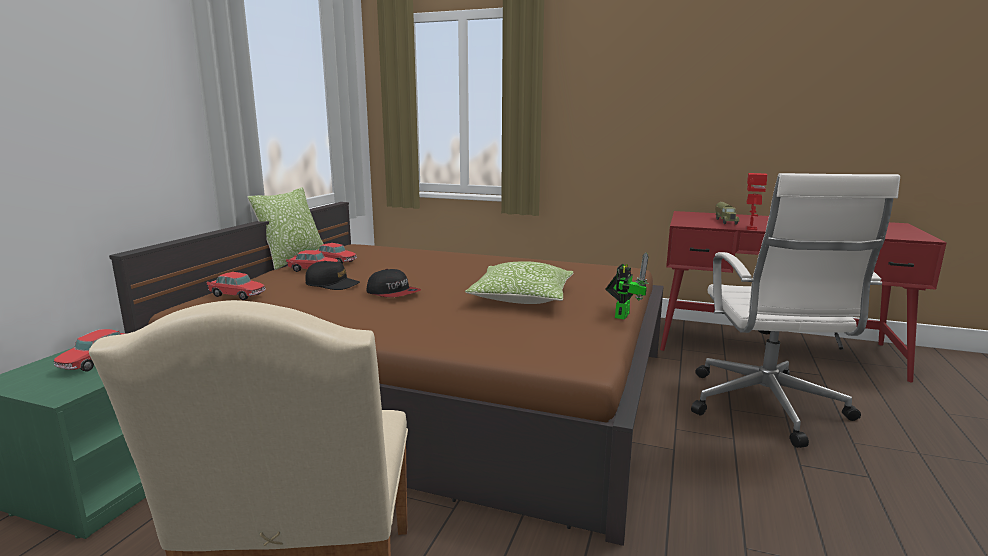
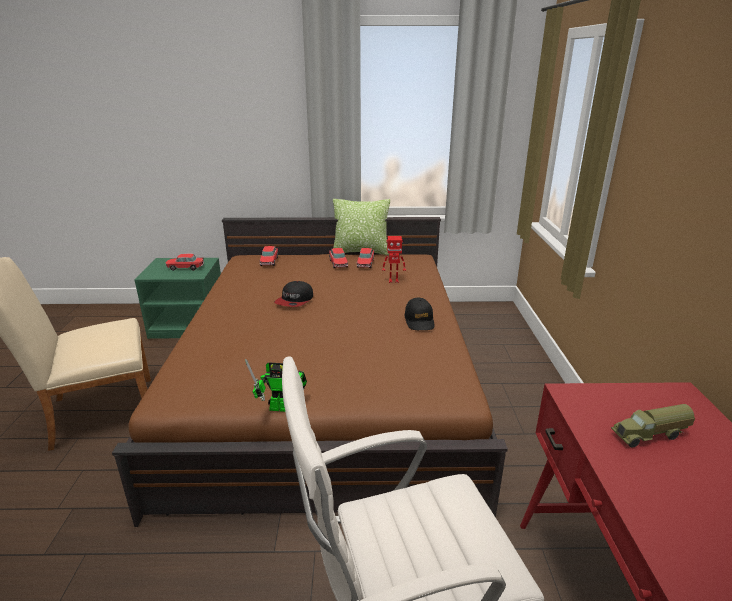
camera: 70 degrees right, 10 degrees up
black cap [305,261,360,290] -> black cap moved to [405,297,435,330]
pillow [465,261,573,304] -> none
toy robot [747,173,768,230] -> toy robot moved to [382,236,406,283]

